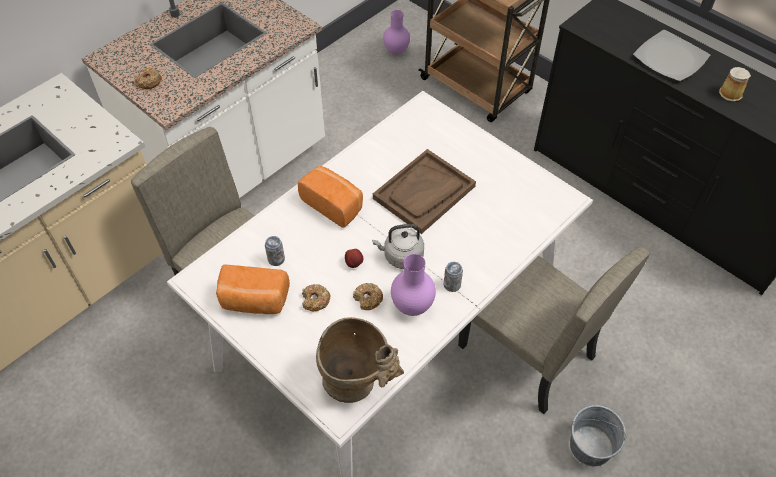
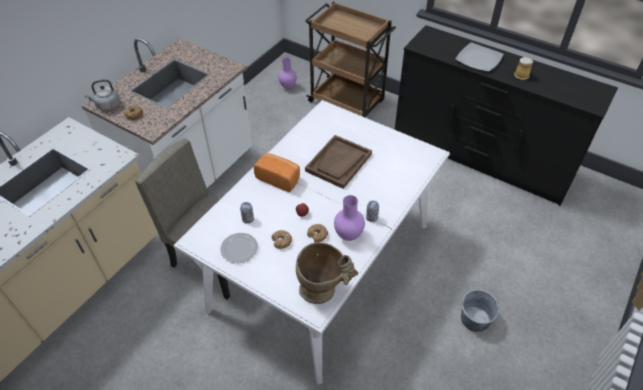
camera: 10 degrees left, 5 degrees down
bread [216,264,290,314] -> plate [220,233,258,263]
grey kettle [372,224,424,269] -> grey kettle moved to [84,79,120,111]
beige chair [458,247,650,414] -> none

